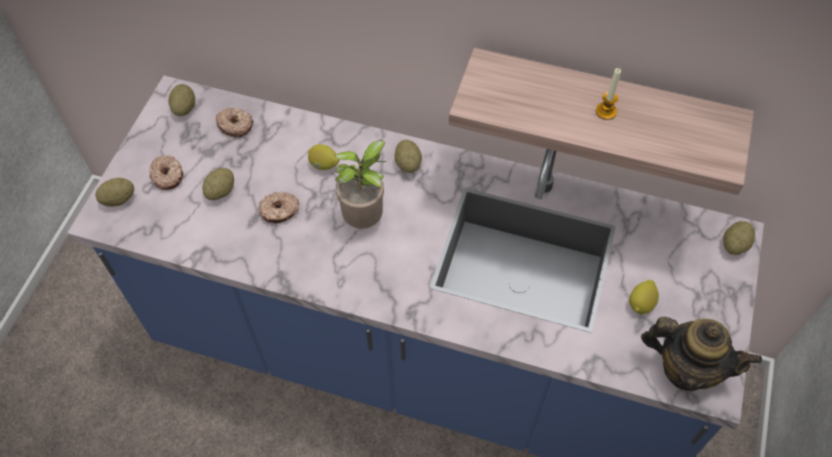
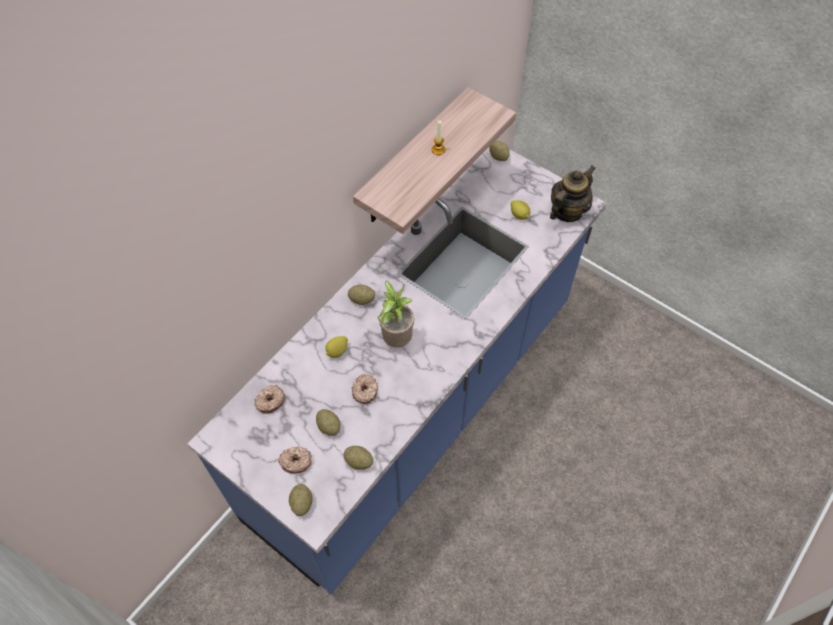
camera: 70 degrees left, 0 degrees up
potato [168,84,195,116] -> potato moved to [343,446,373,470]

